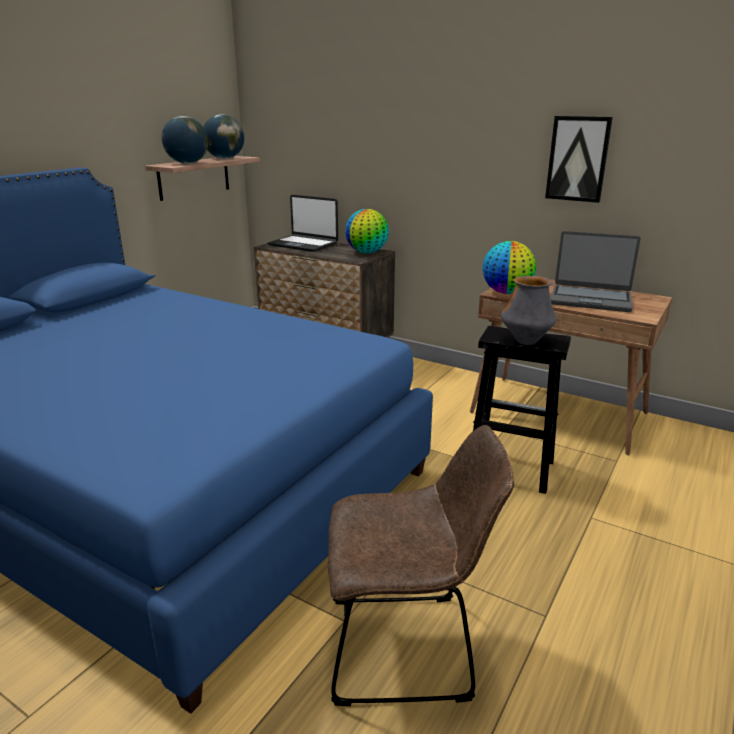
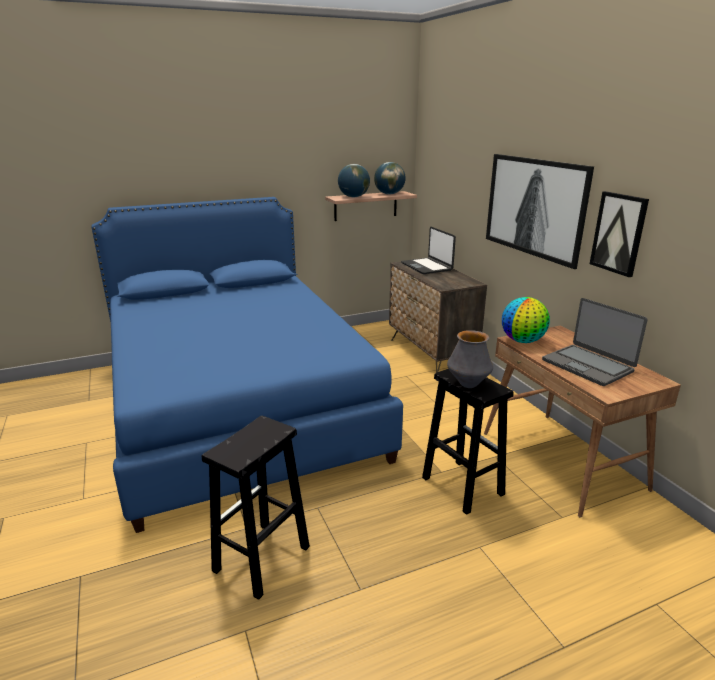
camera: 35 degrees right, 0 degrees up
brown chair [328,425,514,706] -> black stool [202,416,310,600]
globe [345,209,389,253] -> none
none -> picture [486,154,594,269]

